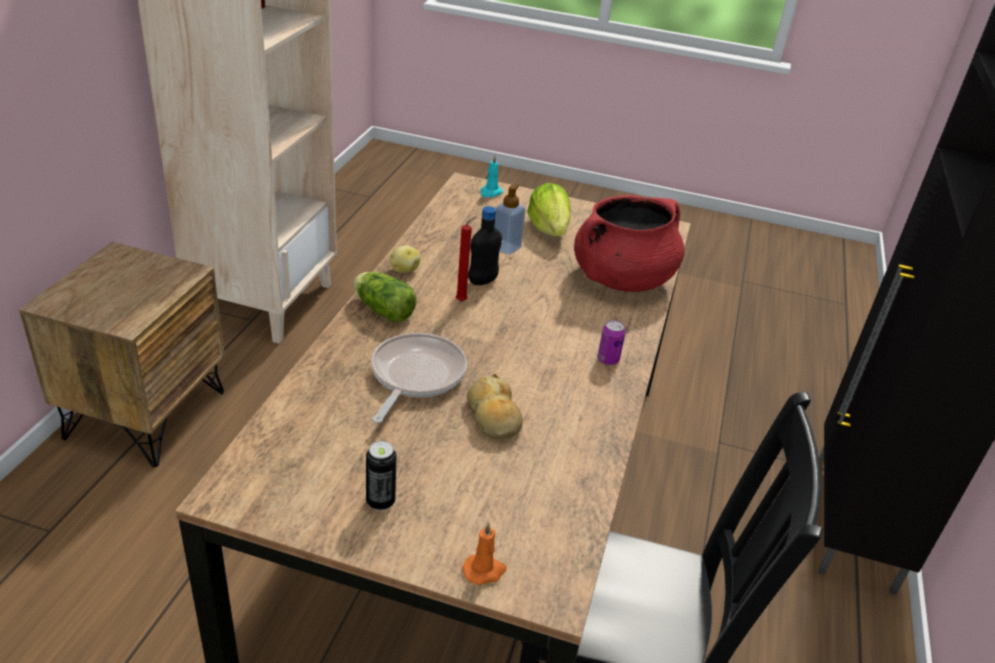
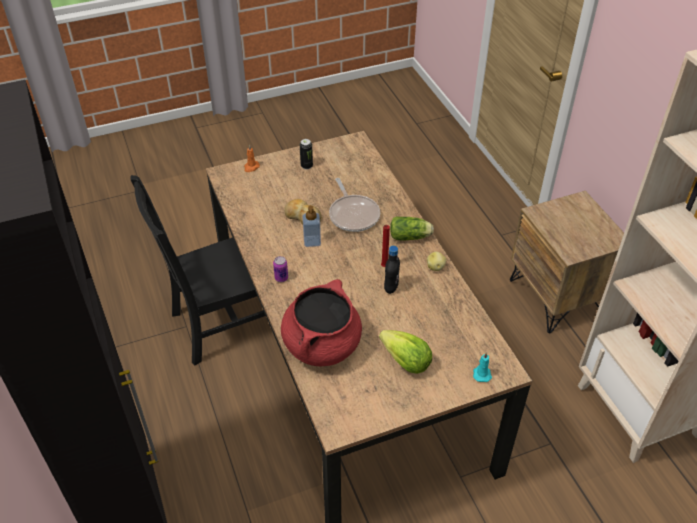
camera: 145 degrees right, 10 degrees up
soap dispenser [494,184,526,255] -> soap dispenser moved to [303,205,321,247]

